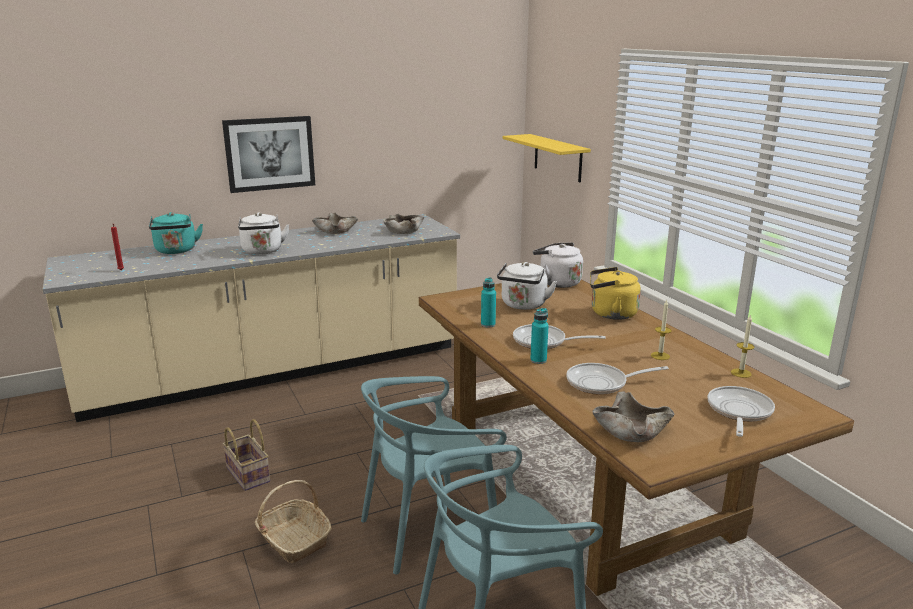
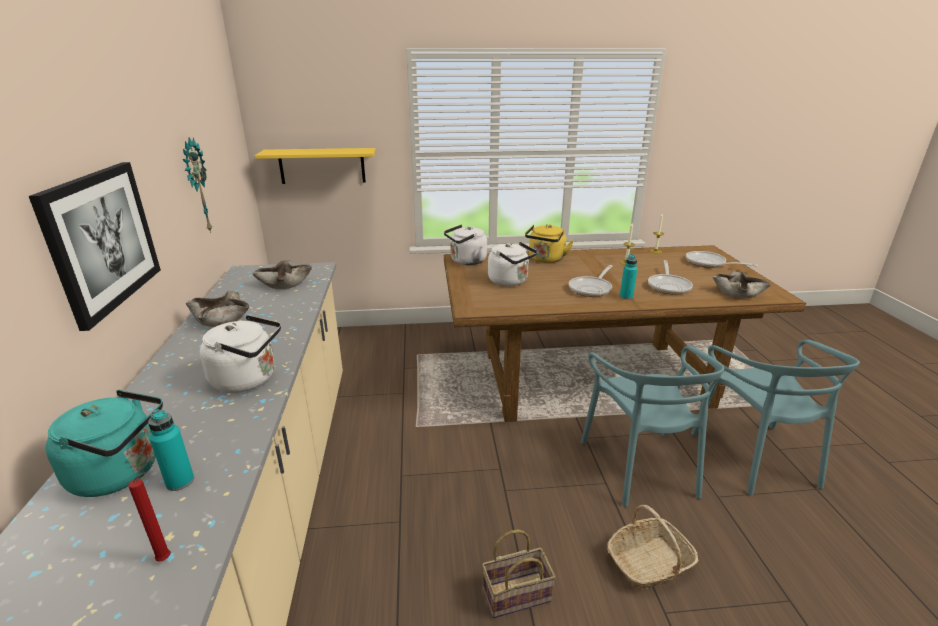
camera: 70 degrees left, 5 degrees up
turquoise bottle [481,277,496,327] -> turquoise bottle moved to [148,409,194,491]
none -> wall clock [183,138,212,233]

